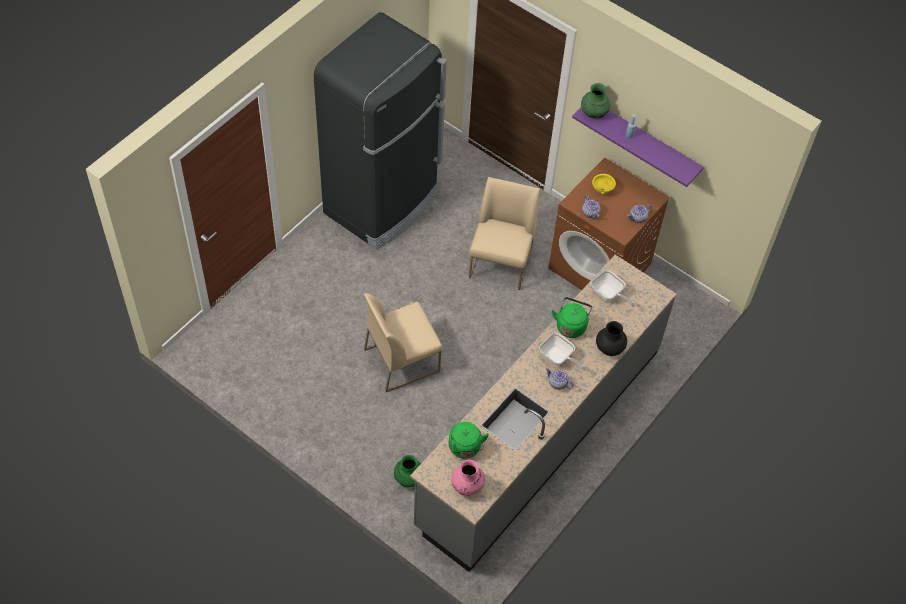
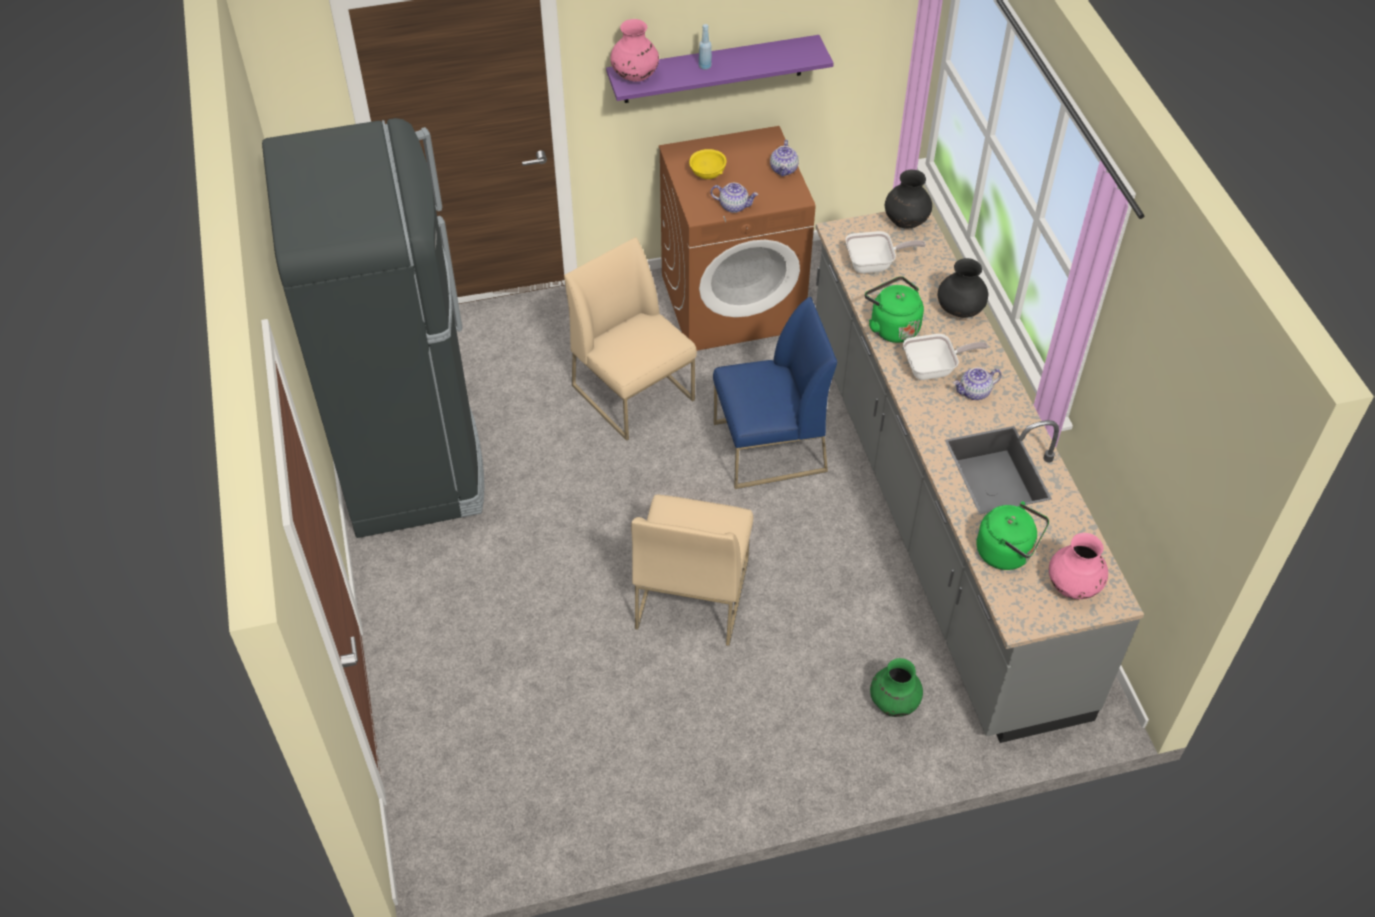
camera: 50 degrees left, 5 degrees down
green vase [581,83,610,119] -> pink vase [610,19,659,82]
none -> blue chair [713,297,837,489]
none -> black vase [885,170,932,228]

